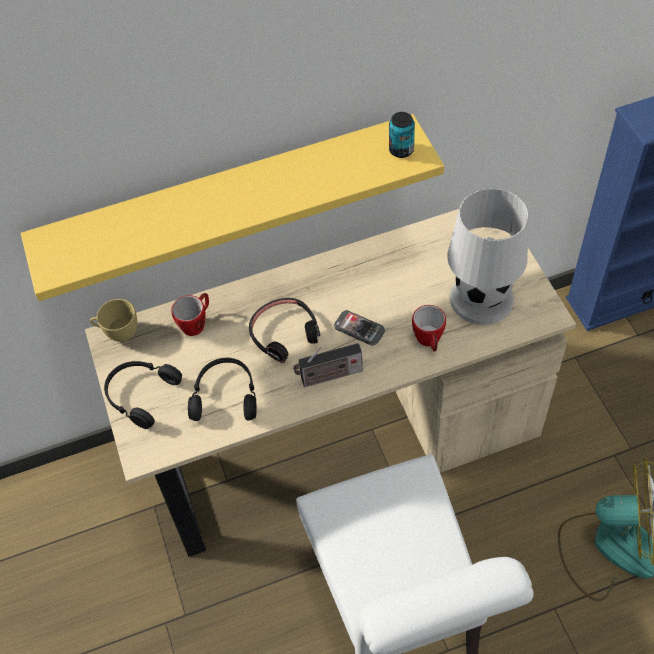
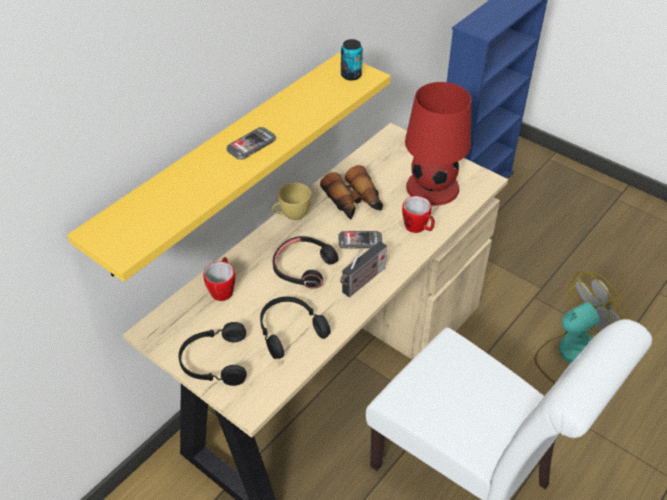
camera: 35 degrees left, 10 degrees down
yellow cup [90,299,137,342] -> yellow cup moved to [272,183,311,220]
white table lamp [447,188,528,325] -> red table lamp [405,82,472,206]
none -> phone [226,127,276,160]
none -> binoculars [320,165,383,220]

